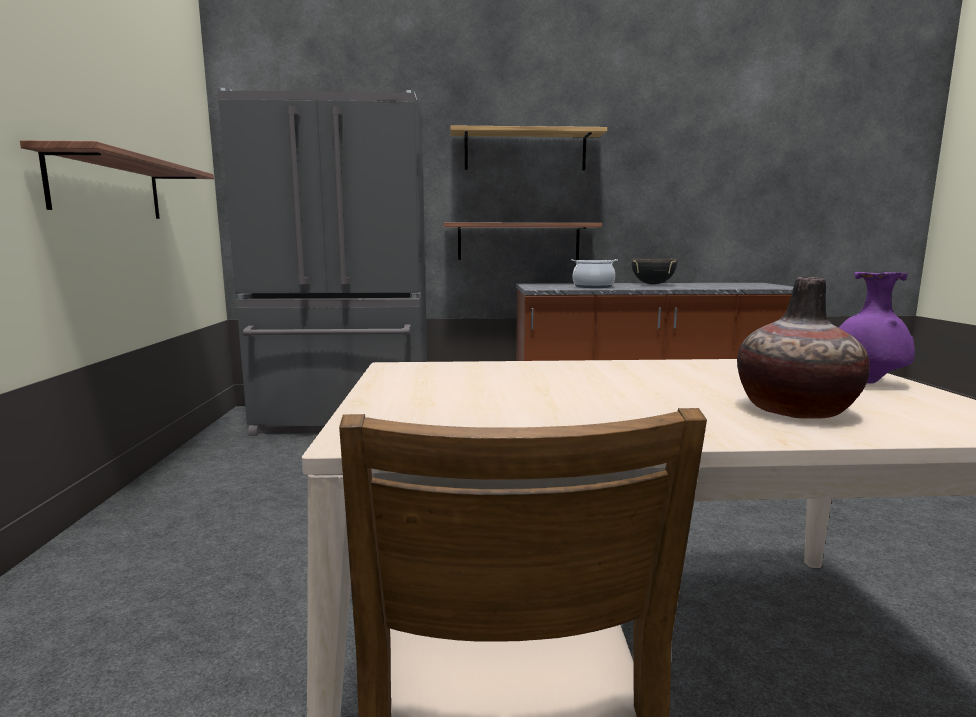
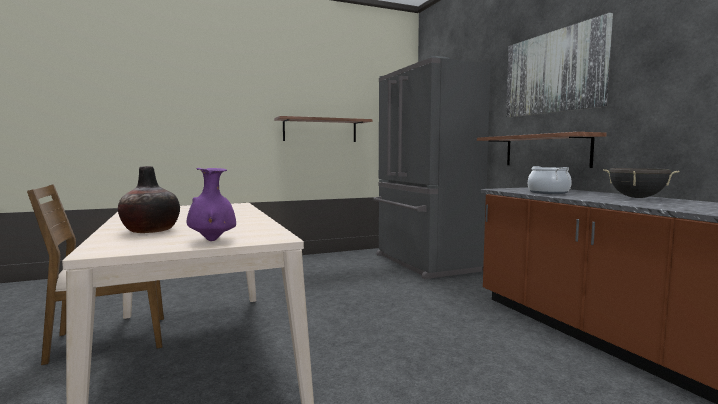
camera: 70 degrees right, 5 degrees down
shelf [450,125,607,171] -> picture [506,13,613,118]

